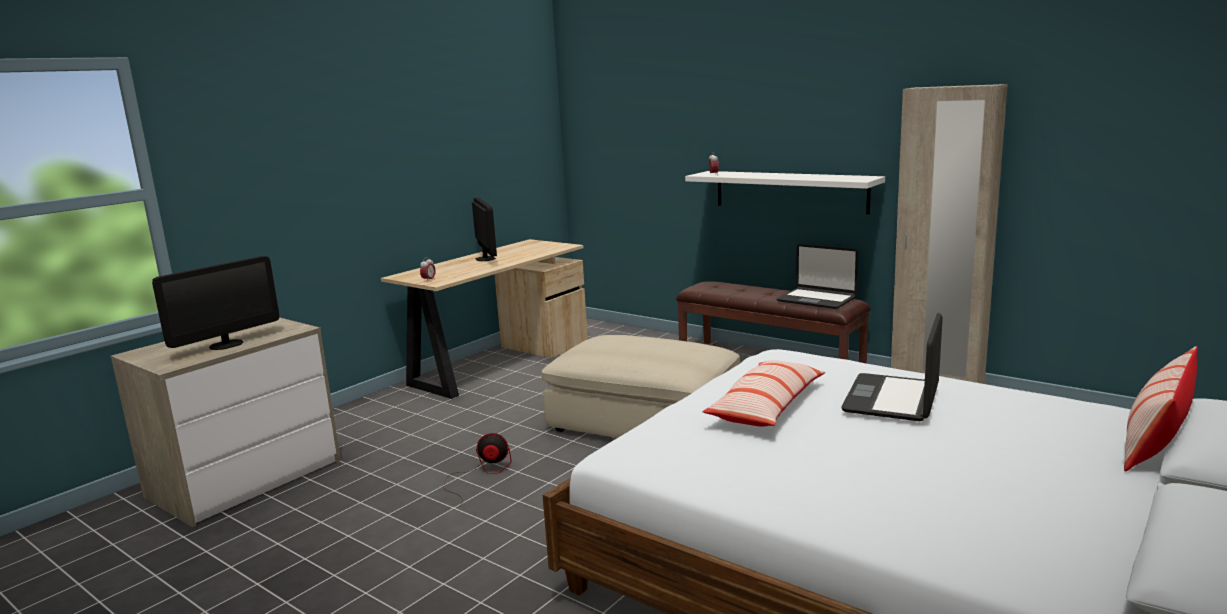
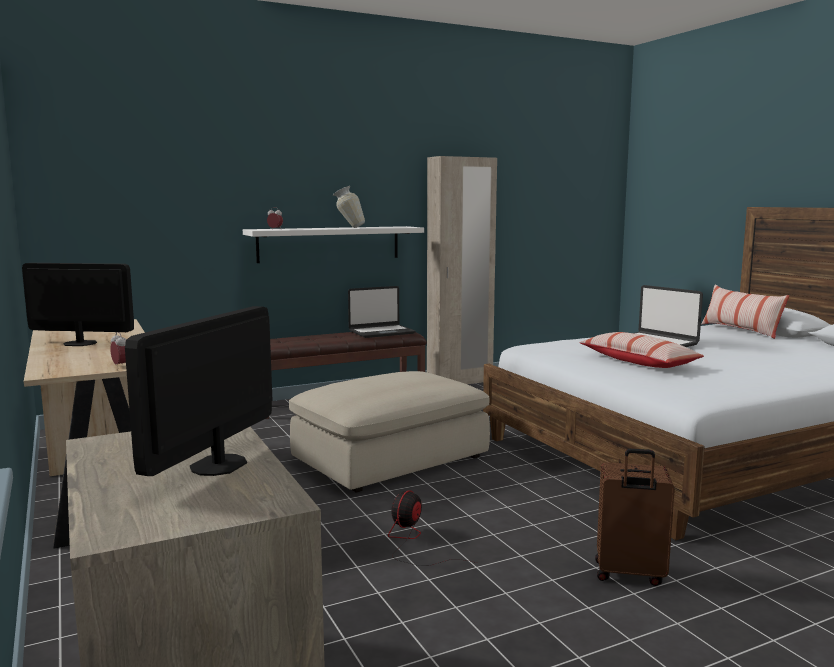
camera: 65 degrees left, 5 degrees down
monitor [152,256,279,350] -> monitor turned 135 degrees counterclockwise [125,306,272,476]
none -> vase [333,186,365,228]
none -> brown suitcase [595,449,675,586]

